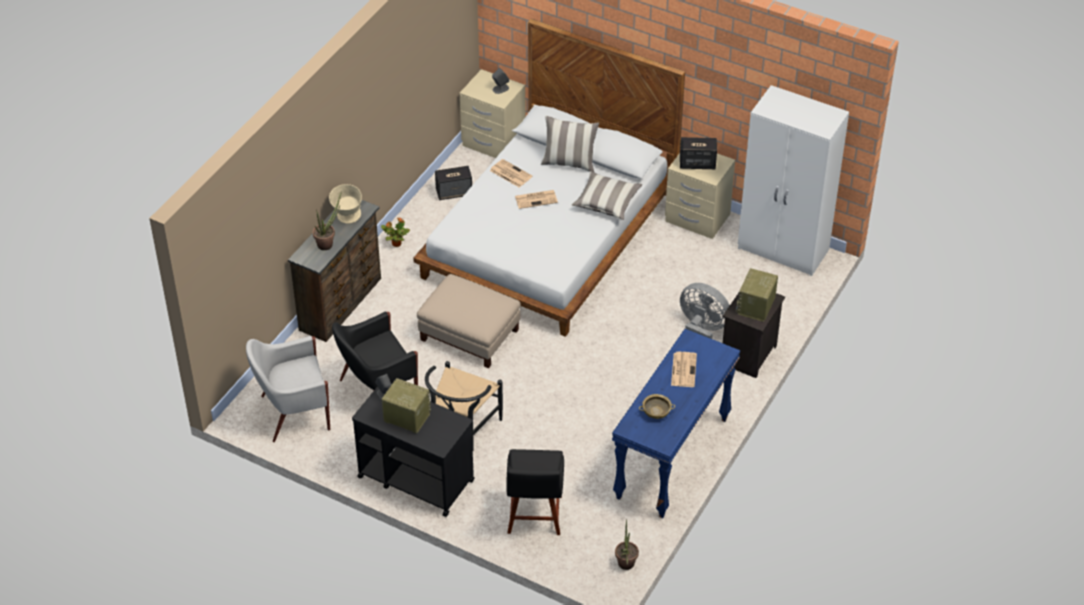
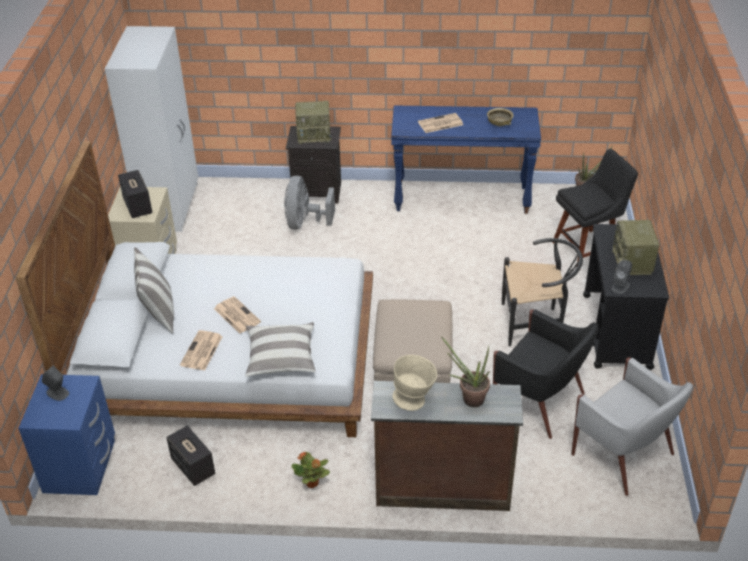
camera: 115 degrees left, 5 degrees down
beige nightstand [460,69,526,158] -> blue nightstand [18,374,115,495]
pillow [572,171,642,220] -> pillow moved to [245,322,316,376]

